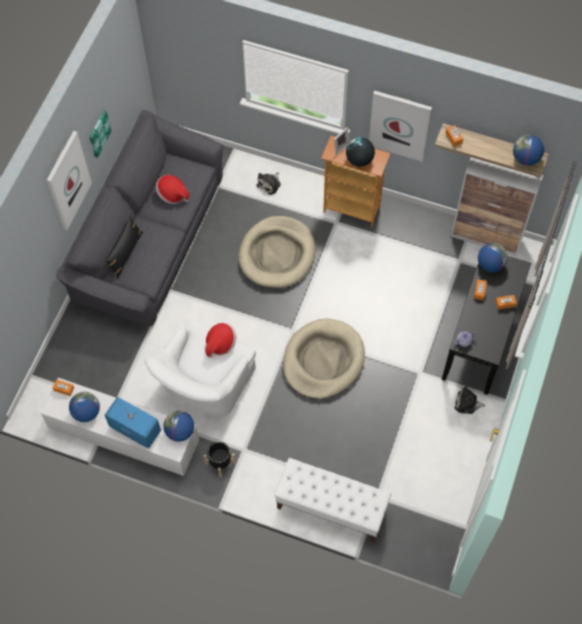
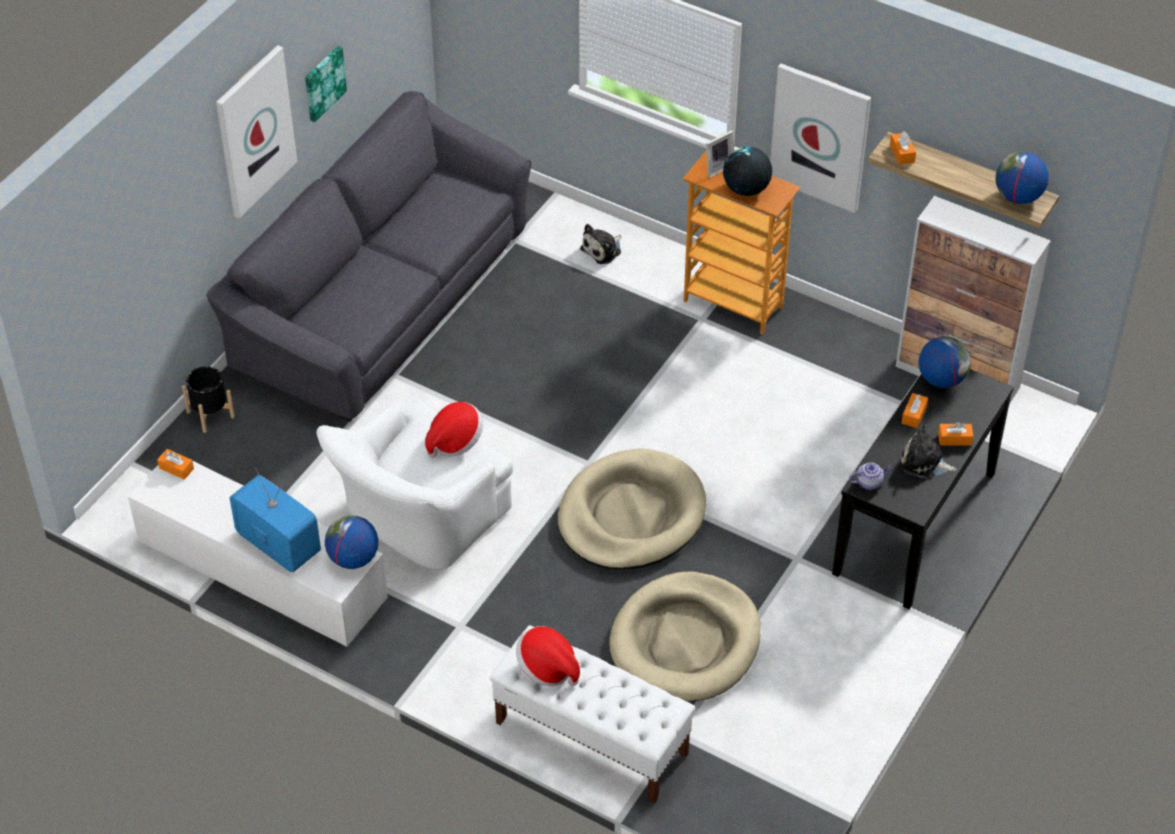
camera: 10 degrees right, 15 degrees down
globe [69,392,100,422] -> none
black pillow [105,215,143,279] -> none
hat [156,175,189,204] -> hat moved to [516,626,580,687]
black planter [204,441,236,477] -> black planter moved to [182,366,235,433]
beige dog bed [239,216,315,288] -> beige dog bed moved to [609,572,760,702]
plush toy [455,386,485,414] -> plush toy moved to [899,424,957,479]

